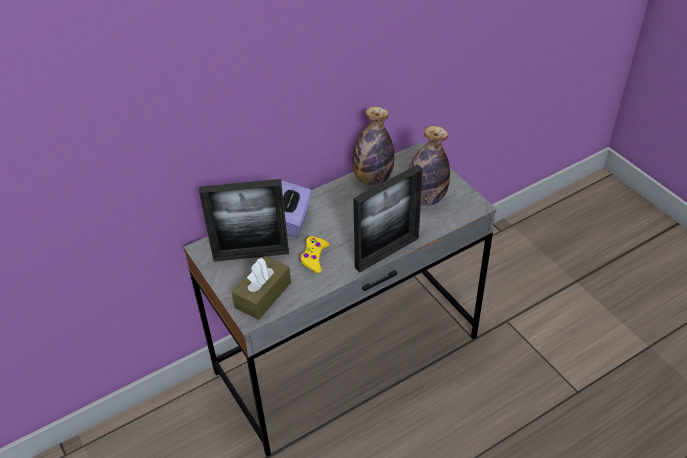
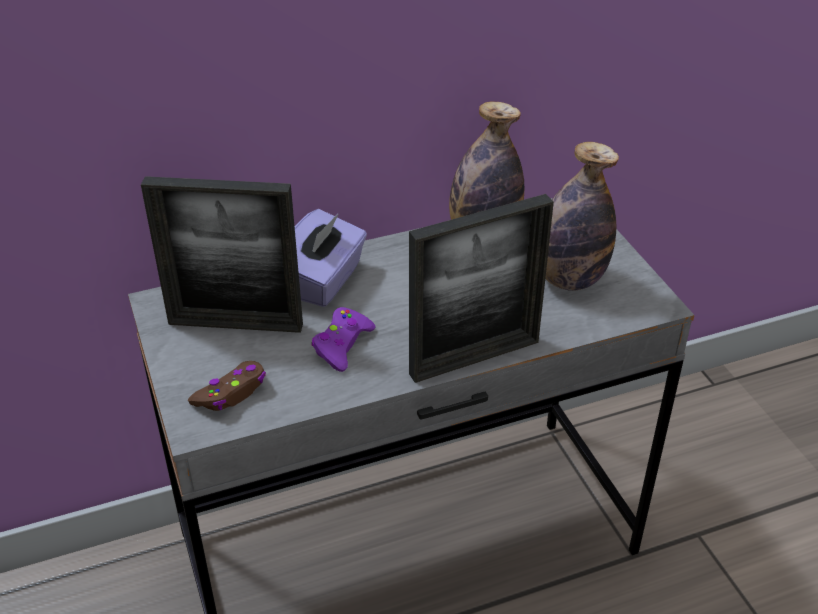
camera: 10 degrees right, 5 degrees down
brown tissue box [232,256,291,320] -> brown game controller [188,361,266,411]
yellow game controller [299,236,329,273] -> purple game controller [312,307,375,372]

